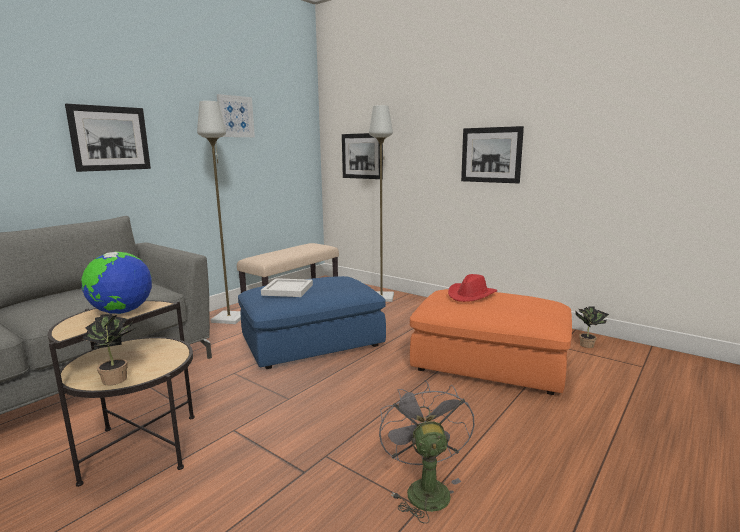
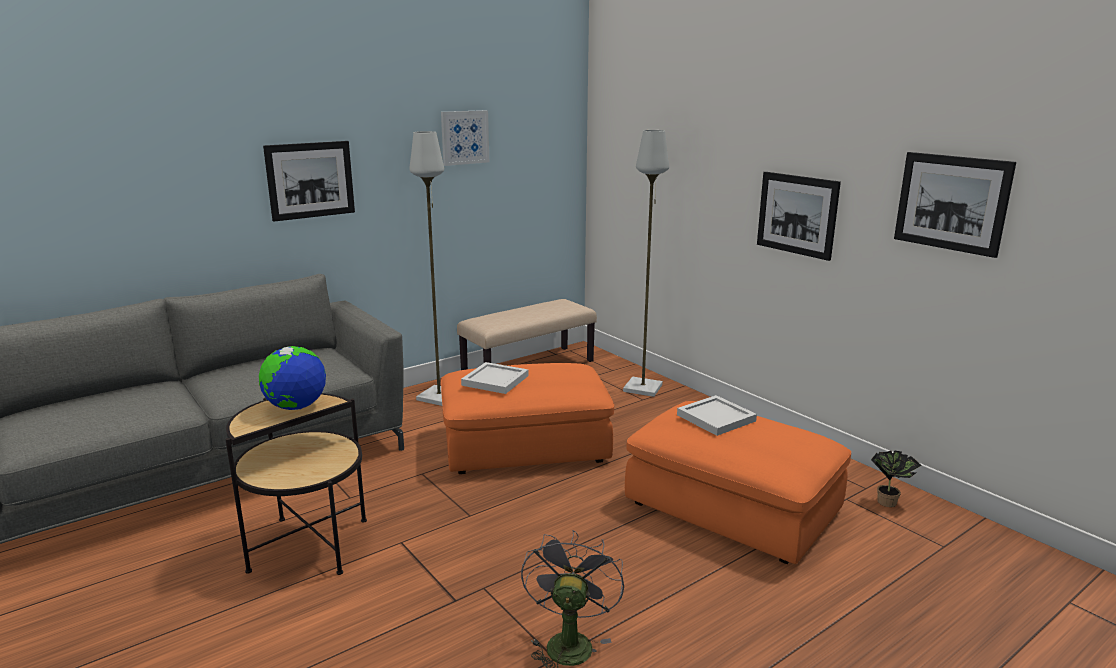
camera: 15 degrees right, 5 degrees up
potted plant [82,314,137,386] -> none
blue ottoman [238,276,386,369] -> orange ottoman [441,363,614,474]
picture [342,133,383,179] -> picture moved to [894,152,1016,258]
red hat [448,274,498,302] -> white tray [677,395,757,436]

